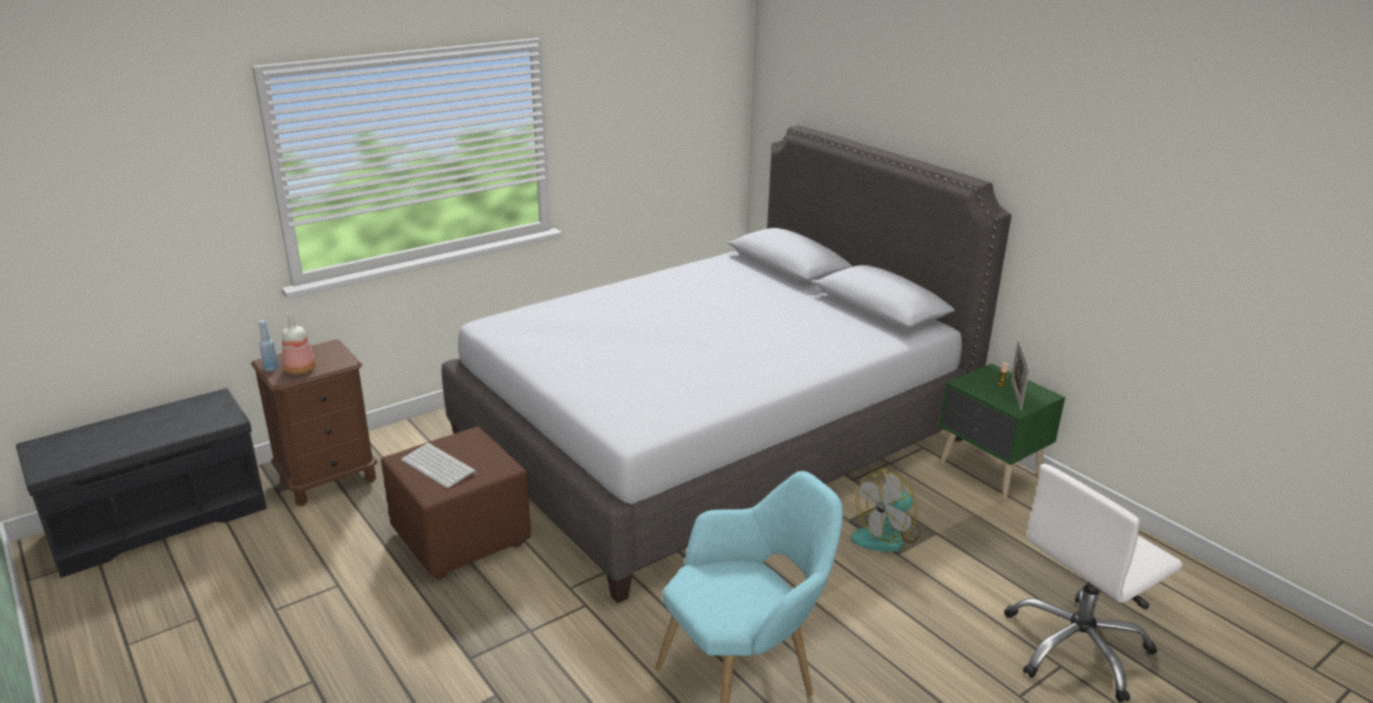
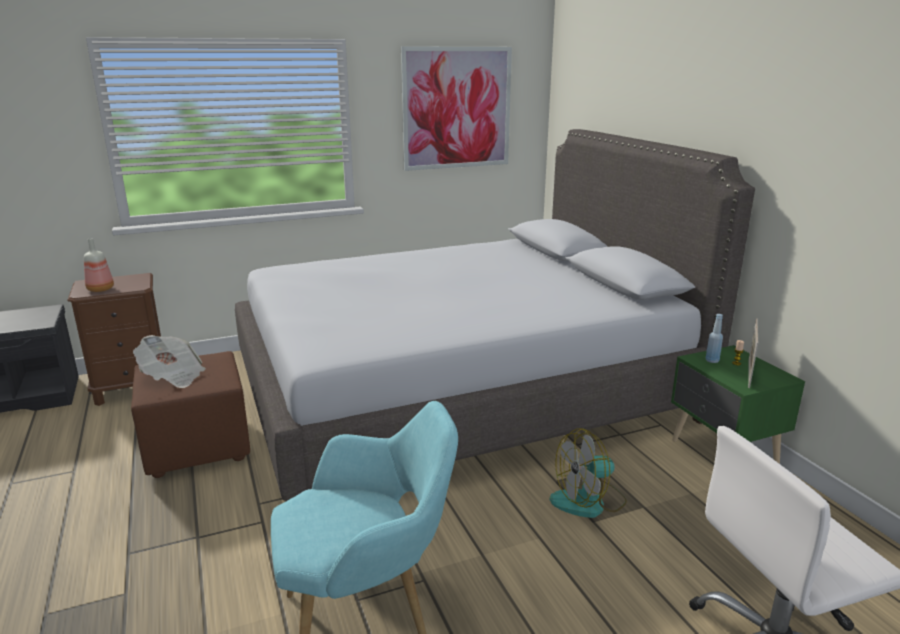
camera: 15 degrees right, 5 degrees down
blue bottle [259,320,279,371] -> blue bottle moved to [706,314,723,363]
keyboard [401,443,477,488] -> newspaper [133,335,206,388]
none -> picture [401,46,512,171]

